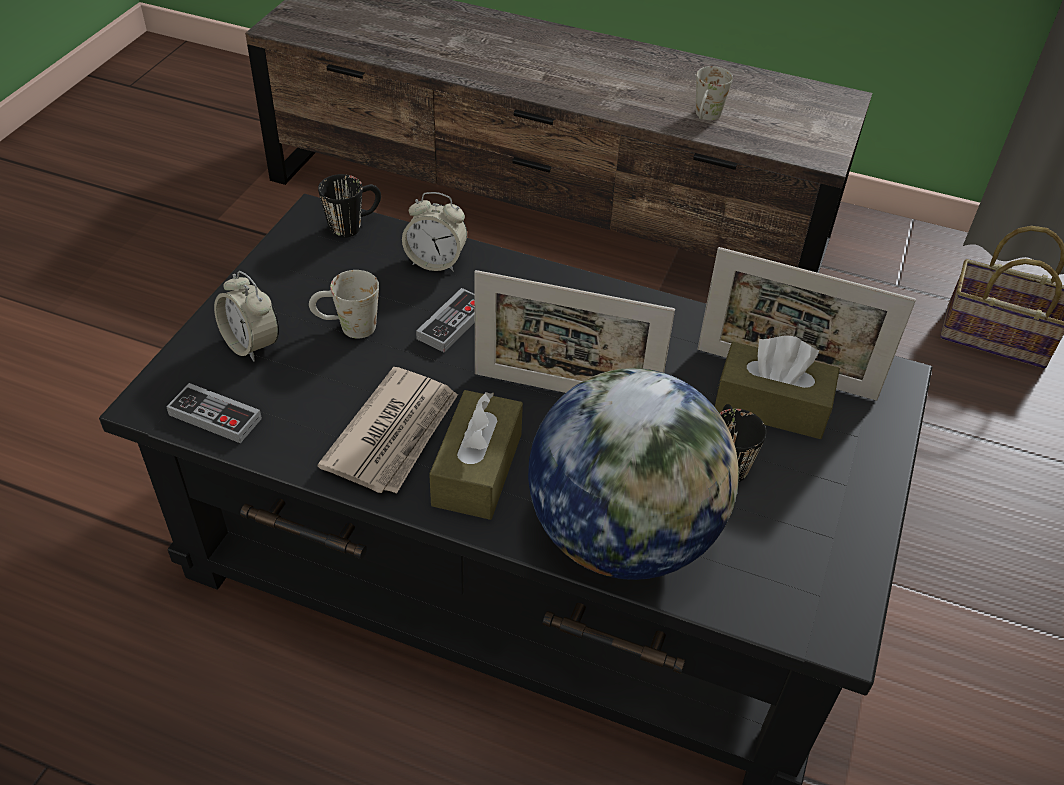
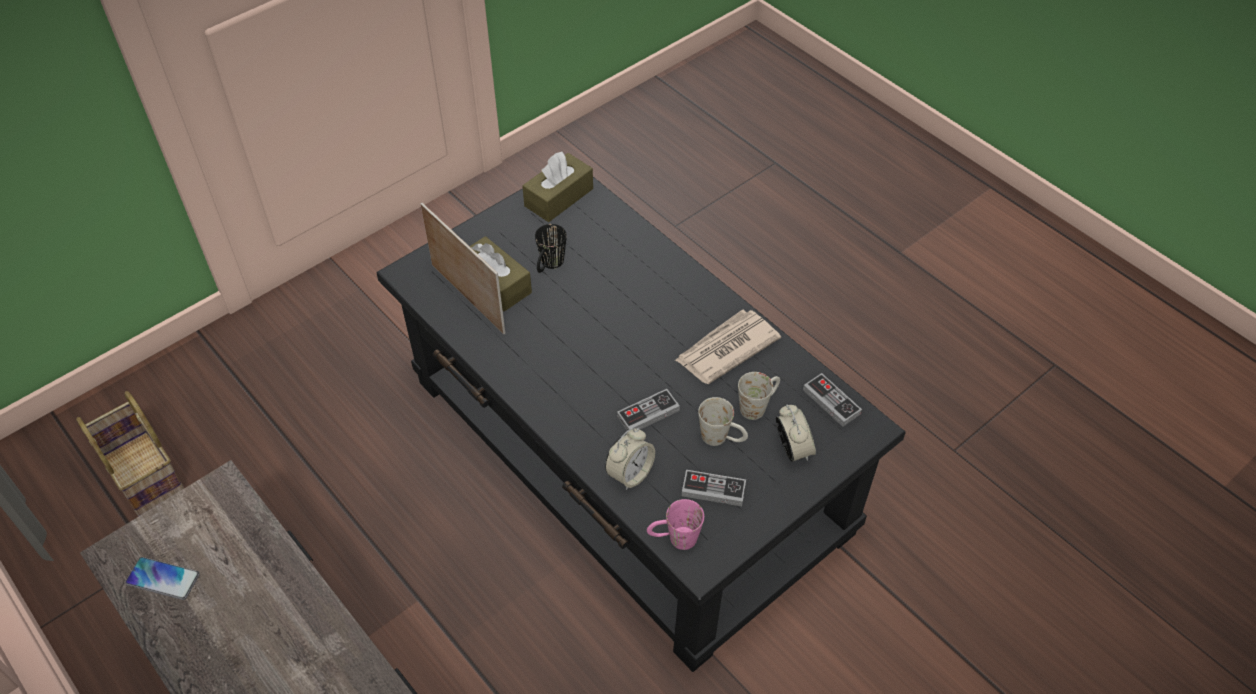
camera: 150 degrees left, 5 degrees up
black mug [318,174,381,238] -> pink mug [647,499,704,550]
alarm clock [402,192,467,272] -> alarm clock turned 90 degrees clockwise [605,428,655,490]
brown tissue box [429,390,523,520] -> brown tissue box moved to [522,152,593,222]
picture frame [474,270,675,393] -> none
globe [528,368,739,580] -> none
white mug [696,66,733,120] -> white mug moved to [738,372,780,420]
none -> phone [125,557,200,600]
none -> game controller [682,470,746,506]

